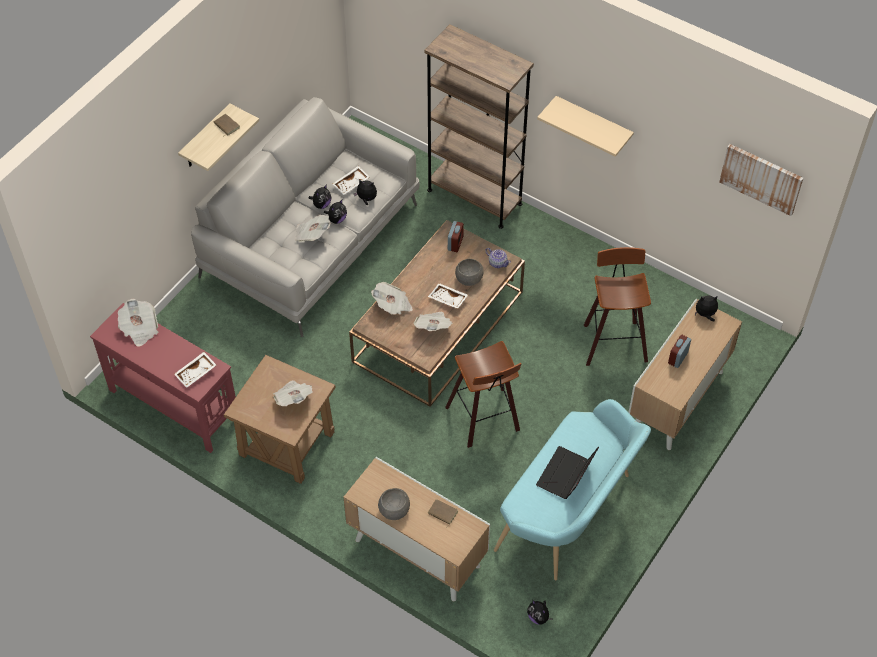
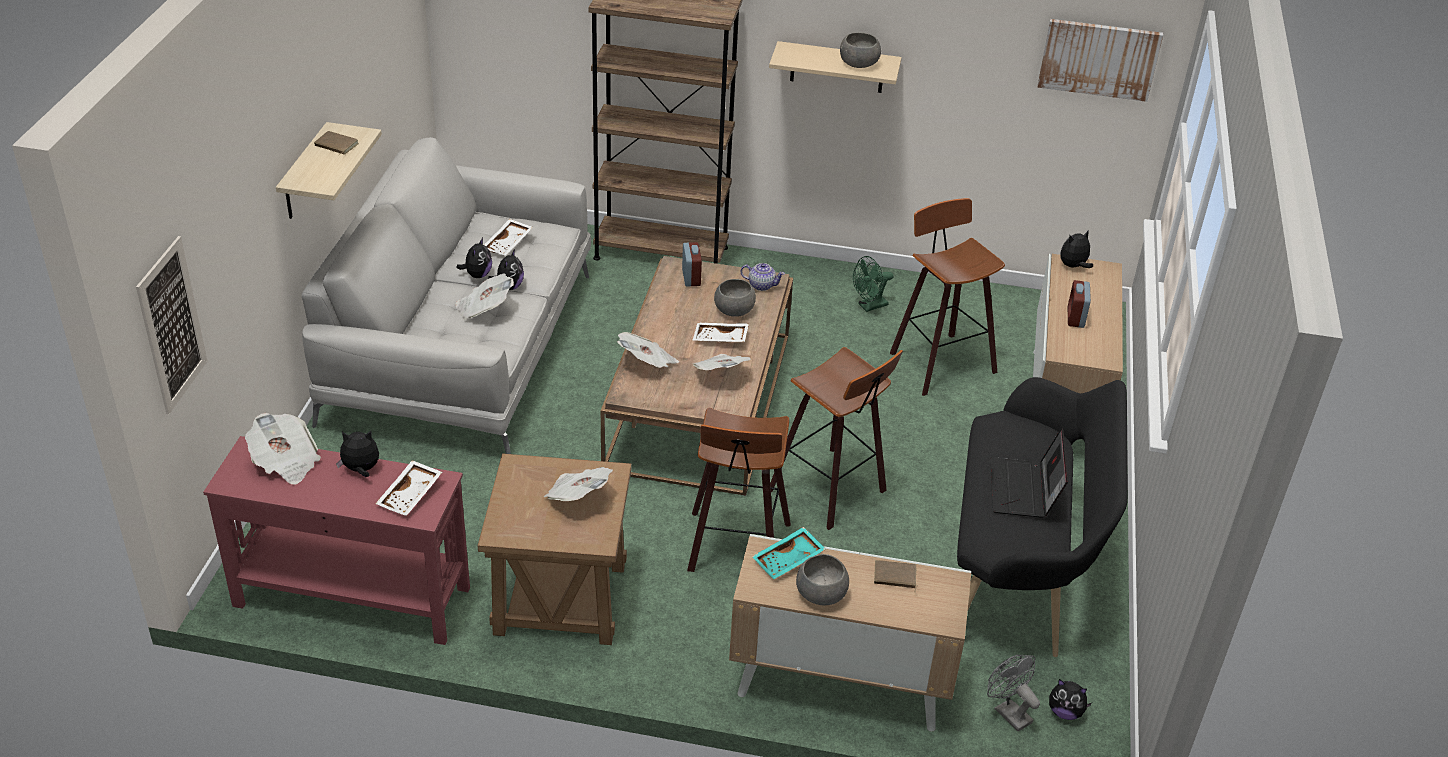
camera: 25 degrees left, 15 degrees down
plush toy [354,179,377,205] -> plush toy moved to [336,431,379,477]
turquoise bench [494,399,651,581] -> black bench [957,377,1128,657]
none -> picture [136,236,208,414]
none -> stool [687,408,791,572]
none -> turquoise tray [752,527,825,579]
none -> grey bowl [840,32,881,68]
none -> green fan [853,256,893,312]
none -> grey fan [987,655,1040,731]

